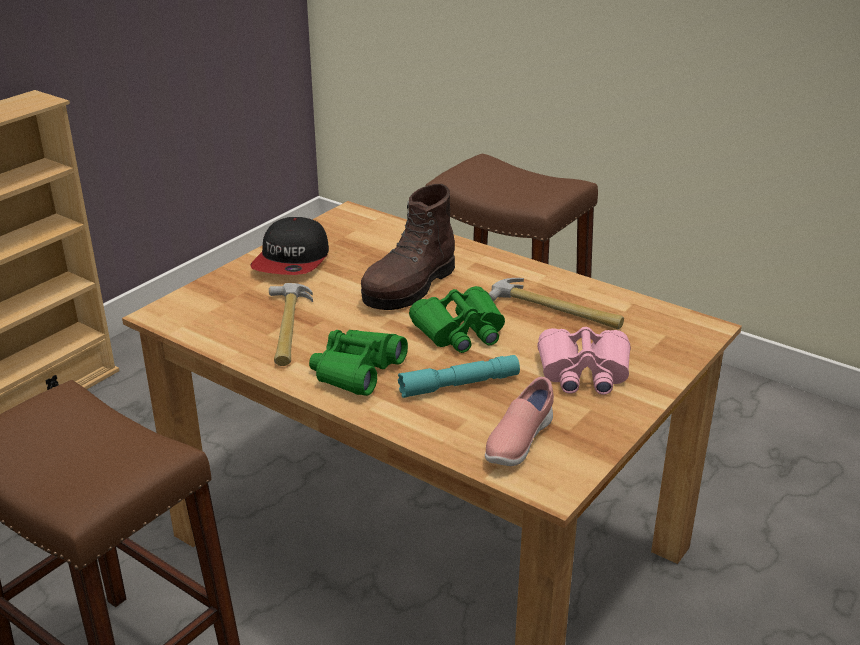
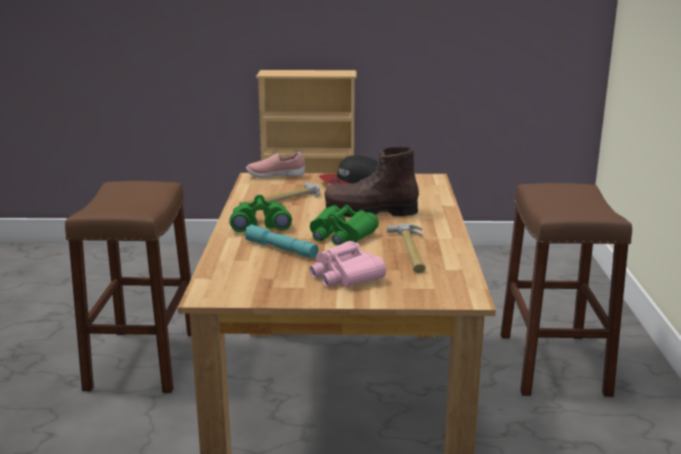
camera: 55 degrees right, 10 degrees down
pink shoe [485,377,554,466] -> pink shoe moved to [246,152,305,178]

